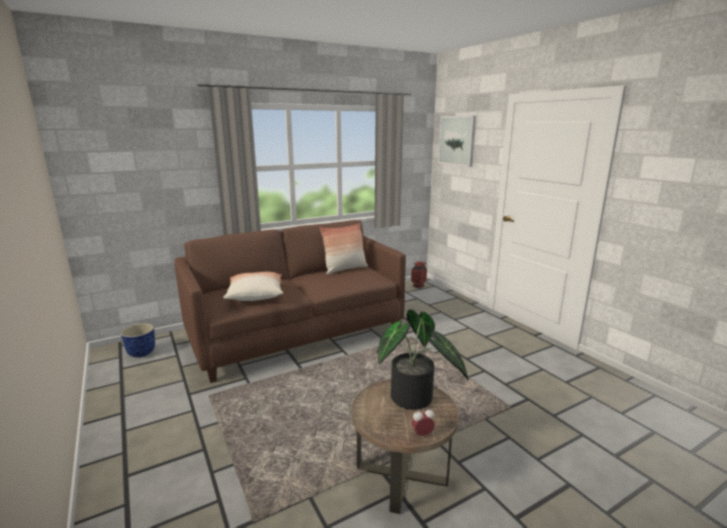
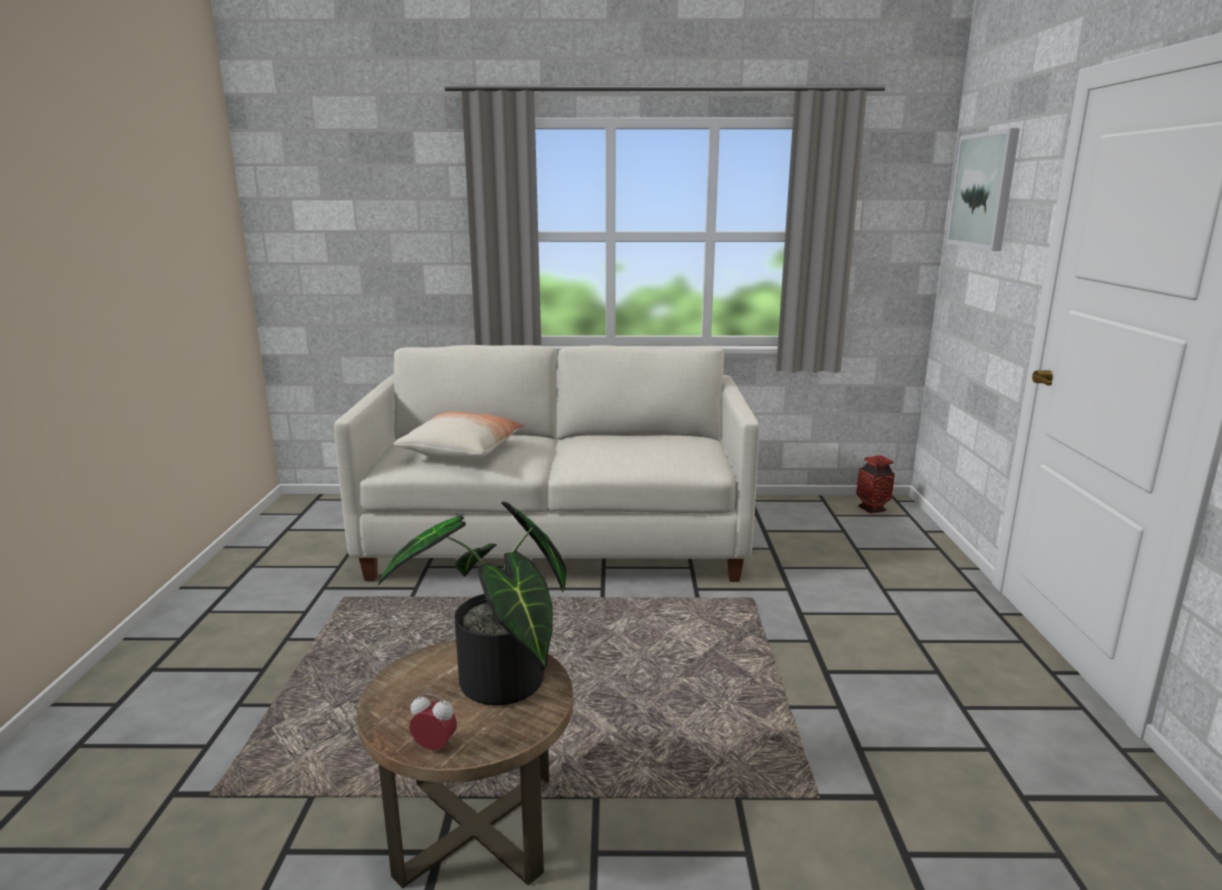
camera: 30 degrees right, 0 degrees up
planter [121,323,155,357] -> none
brown sofa [174,220,406,383] -> white sofa [334,345,759,582]
pillow [320,223,368,275] -> none

